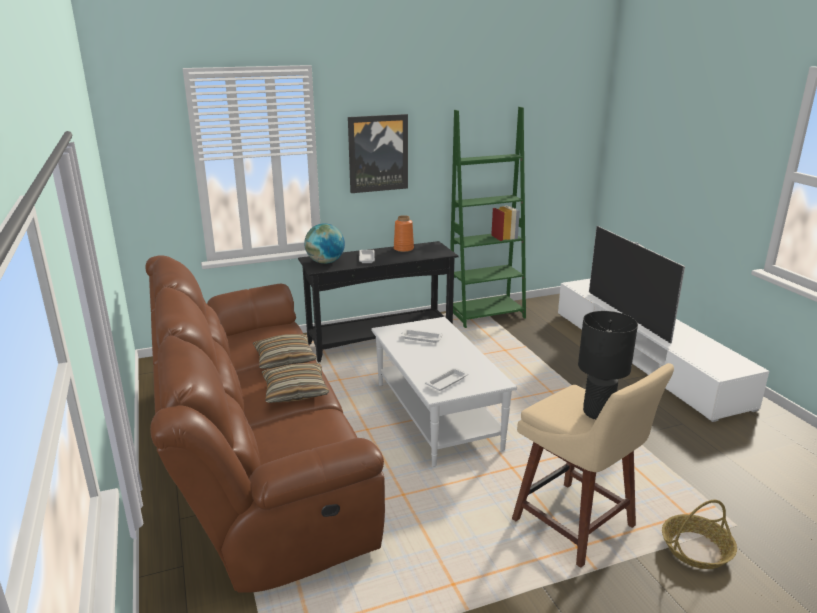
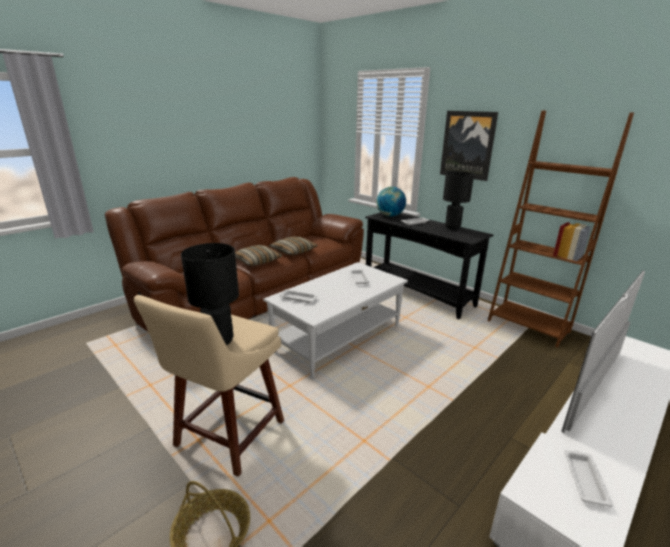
camera: 65 degrees right, 0 degrees up
orange vase [394,215,414,252] -> black table lamp [443,171,474,229]
green bookcase [450,107,526,328] -> brown bookcase [488,111,634,348]
none -> white tray [564,450,613,507]

